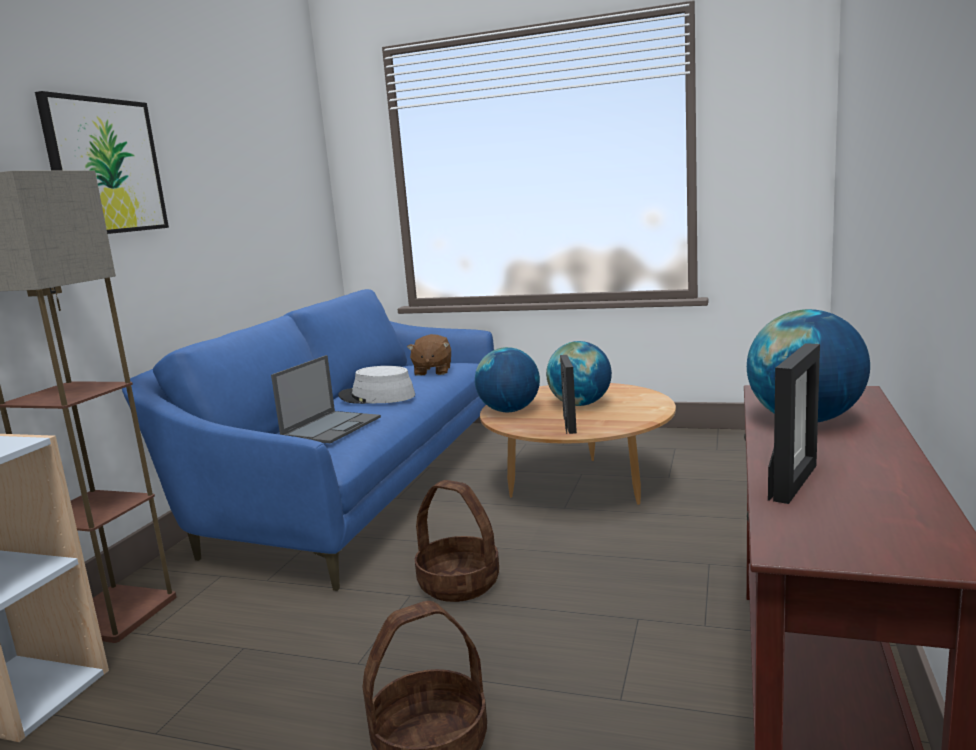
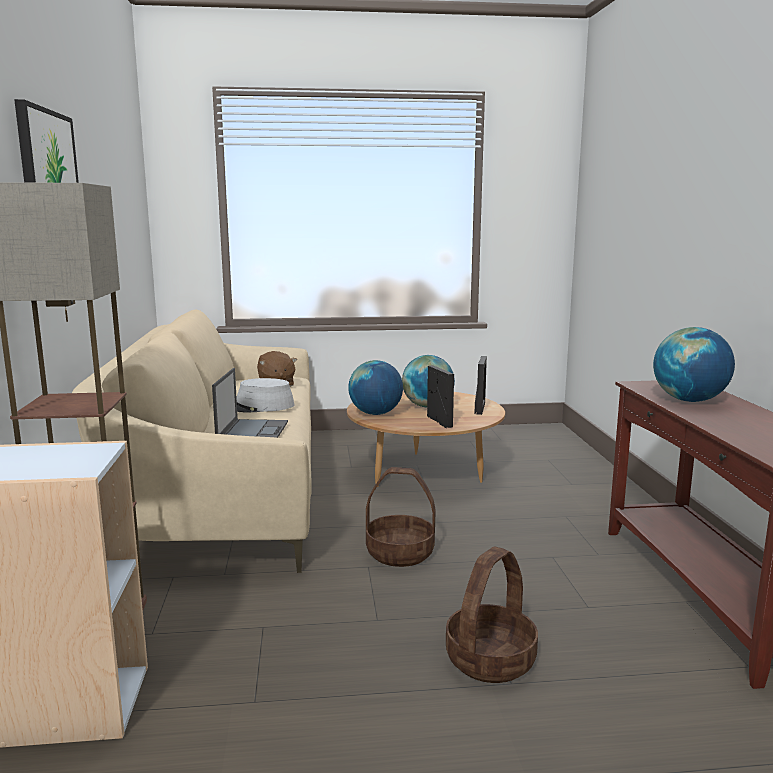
camera: 25 degrees left, 0 degrees up
blue sofa [122,289,494,591] -> beige sofa [72,310,312,573]
picture frame [768,343,820,504] -> picture frame moved to [475,356,487,415]

